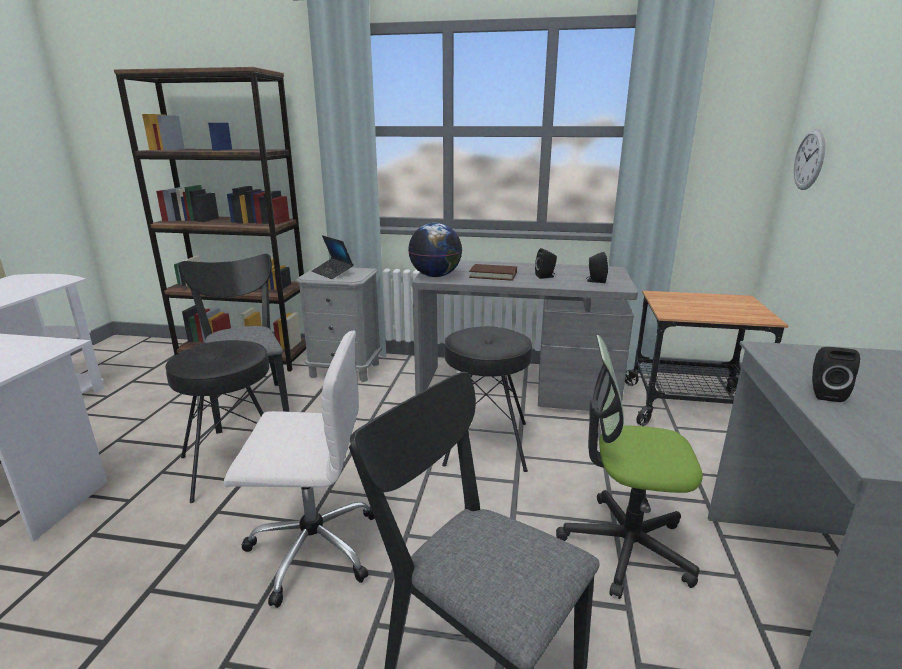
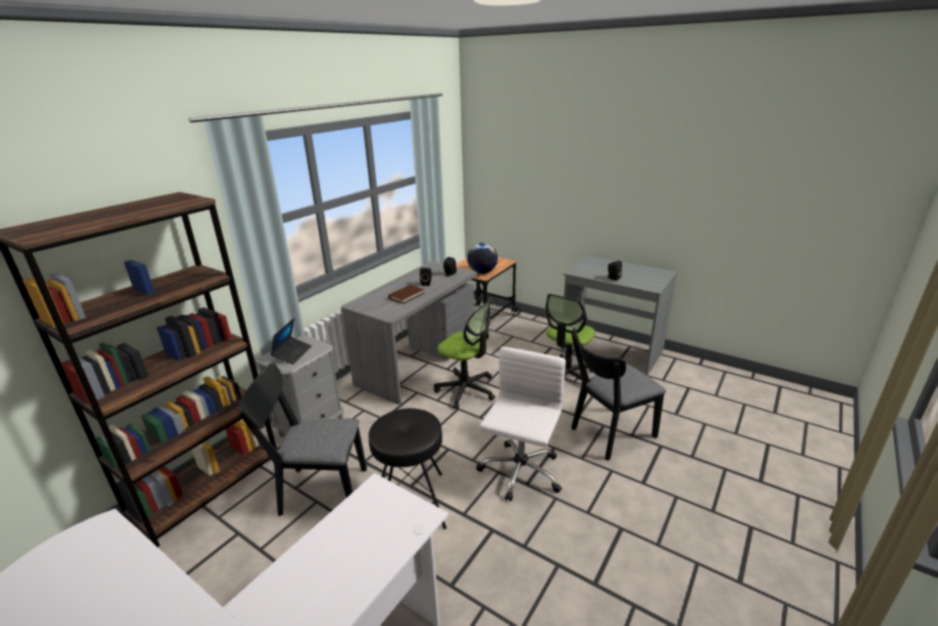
camera: 65 degrees left, 5 degrees up
laptop [312,235,354,279] -> laptop turned 60 degrees counterclockwise [271,318,312,364]
globe [408,223,462,277] -> globe moved to [467,243,498,274]
black stool [442,326,532,472] -> office chair [434,299,495,409]
wall clock [794,129,825,190] -> none

